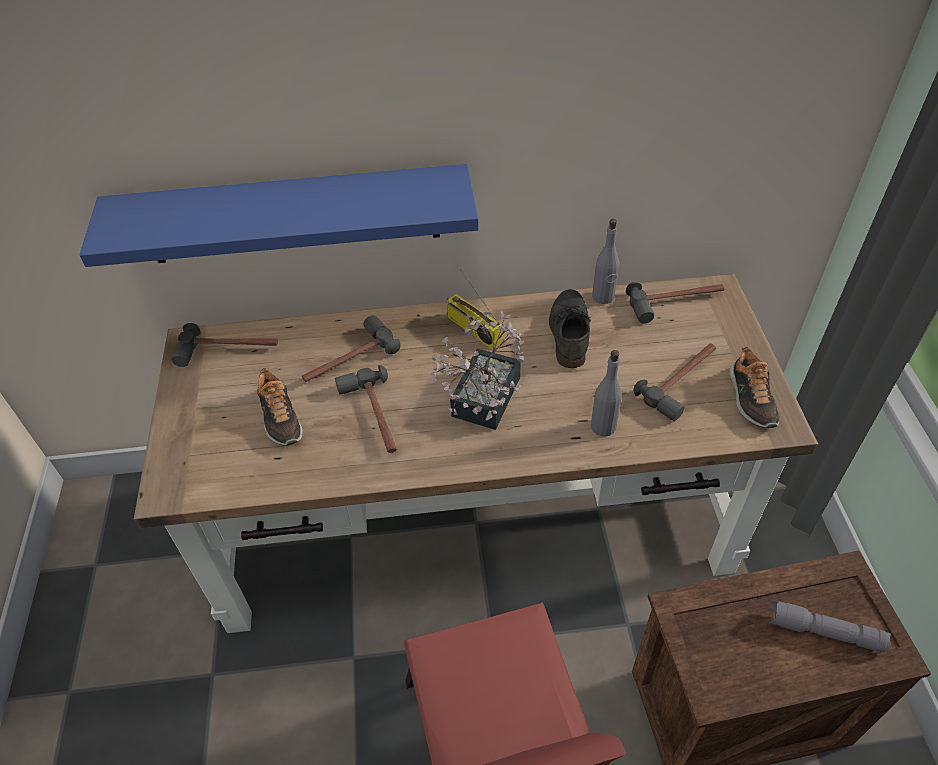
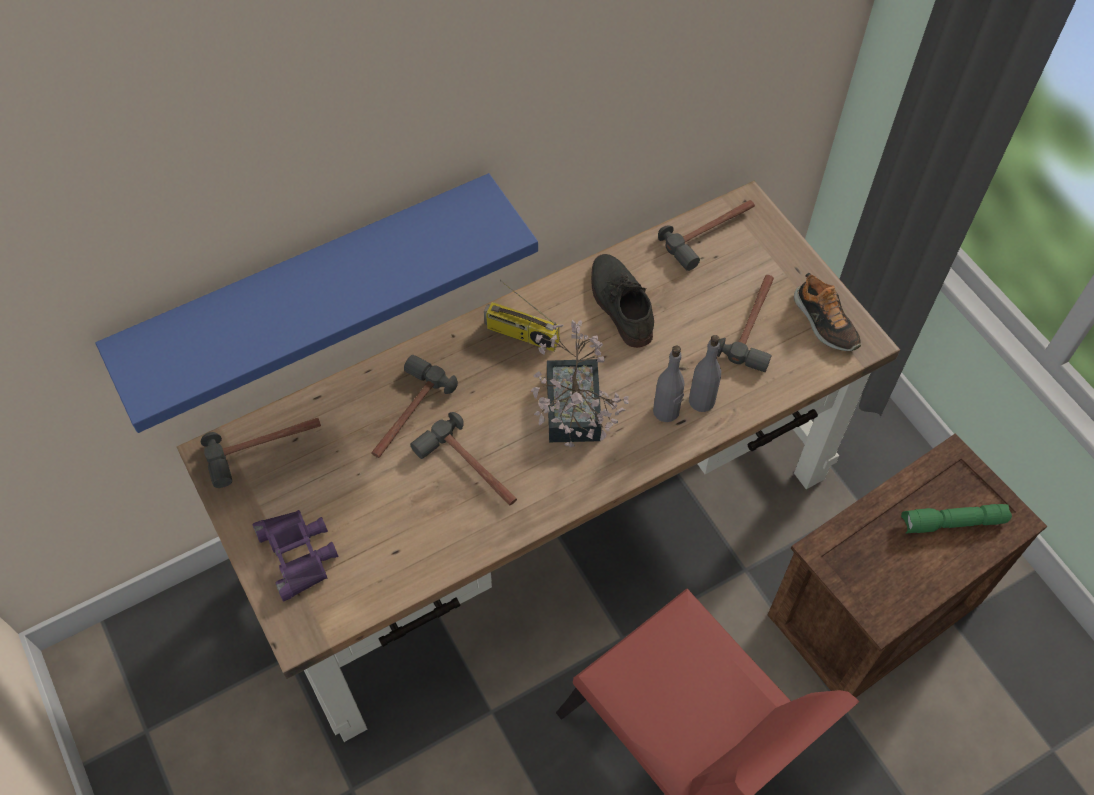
camera: 25 degrees left, 10 degrees up
shoe [257,368,303,446] -> none
grey bottle [592,219,619,304] -> grey bottle moved to [653,346,685,422]
grey flashlight [769,600,891,653] -> green flashlight [901,504,1012,533]
none -> purple binoculars [253,510,338,601]

